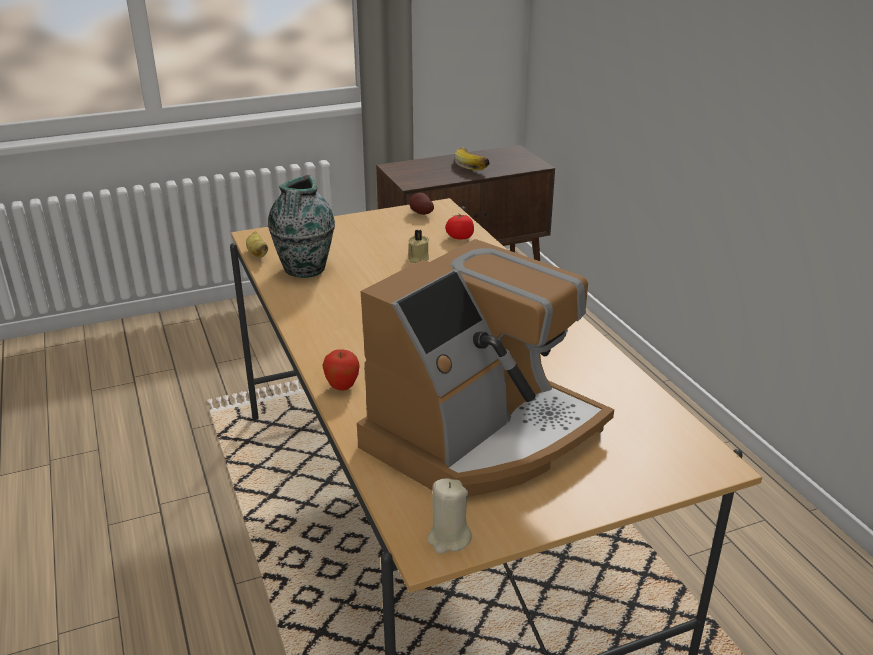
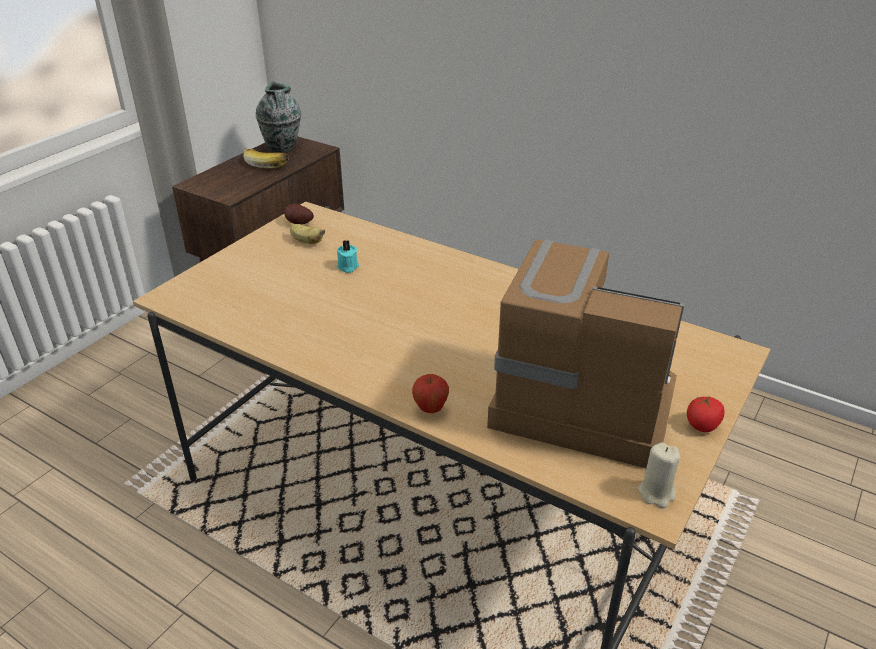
camera: 35 degrees left, 5 degrees up
banana [246,231,268,258] -> banana moved to [290,223,325,244]
vase [268,175,335,278] -> vase moved to [256,81,301,152]
coffee machine [357,239,614,497] -> coffee machine turned 75 degrees counterclockwise [487,239,685,468]
beige candle [408,230,429,263] -> turquoise candle [337,240,359,273]
tomato [445,213,474,240] -> tomato moved to [687,397,725,432]

